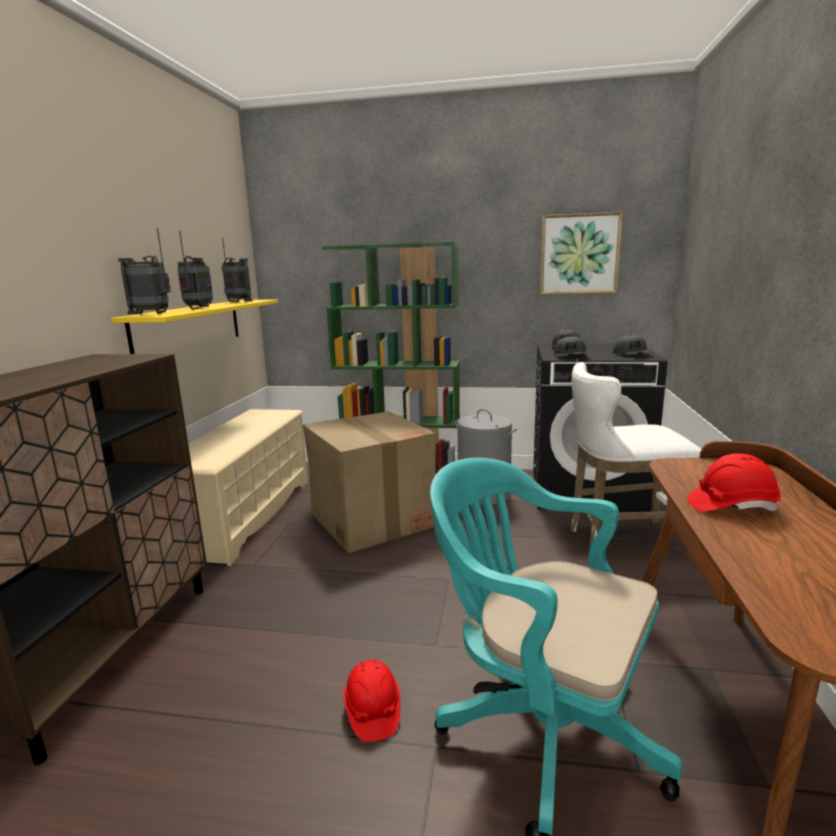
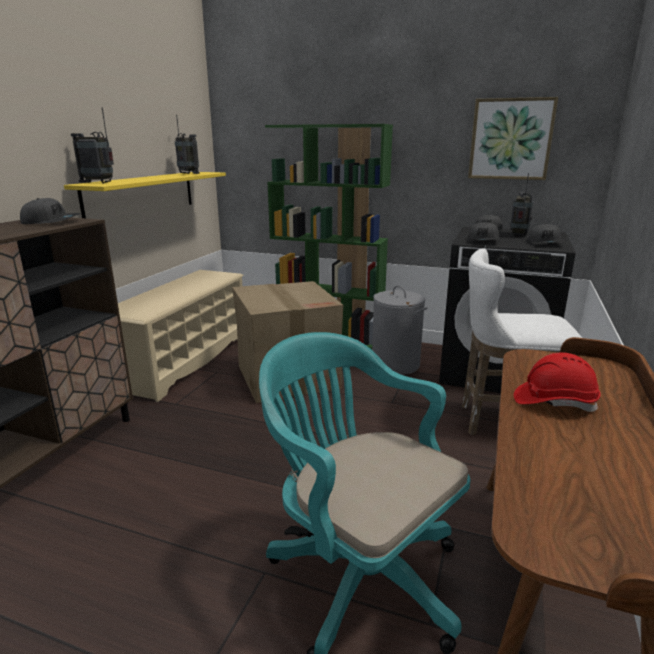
camera: 10 degrees right, 5 degrees up
radio [177,231,213,309] -> radio moved to [510,173,534,236]
red hard hat [343,660,401,742] -> none
none -> grey cap [20,198,81,224]

